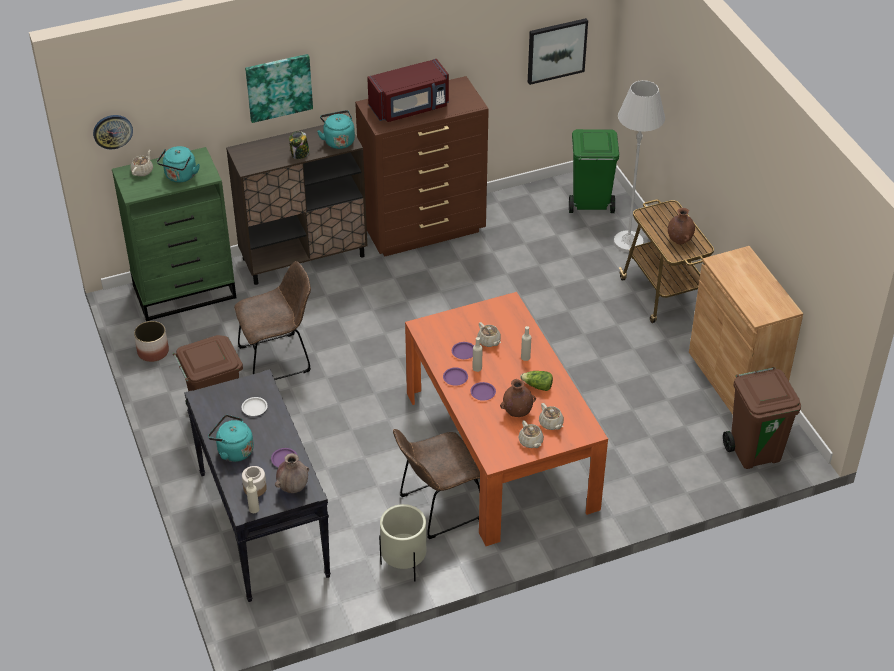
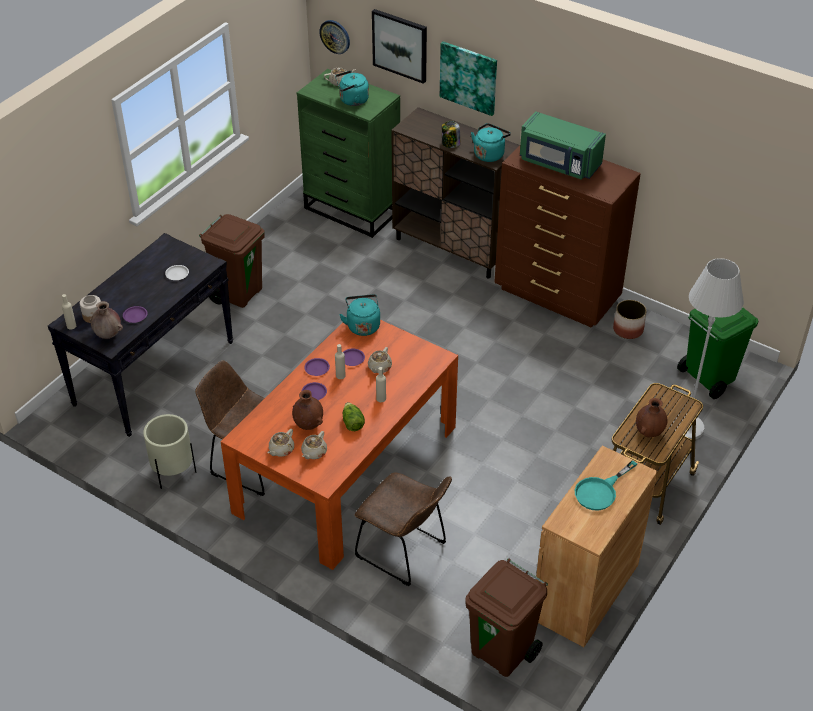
camera: 55 degrees right, 0 degrees up
planter [134,321,169,362] -> planter moved to [613,300,647,339]
turquoise kettle [208,415,254,462] -> turquoise kettle moved to [339,294,380,336]
brown chair [234,261,311,380] -> brown chair moved to [355,473,452,586]
red microwave [367,59,449,122] -> green microwave [520,111,606,180]
picture [528,18,588,85] -> picture moved to [372,9,427,84]
none -> turquoise frying pan [575,460,637,510]

